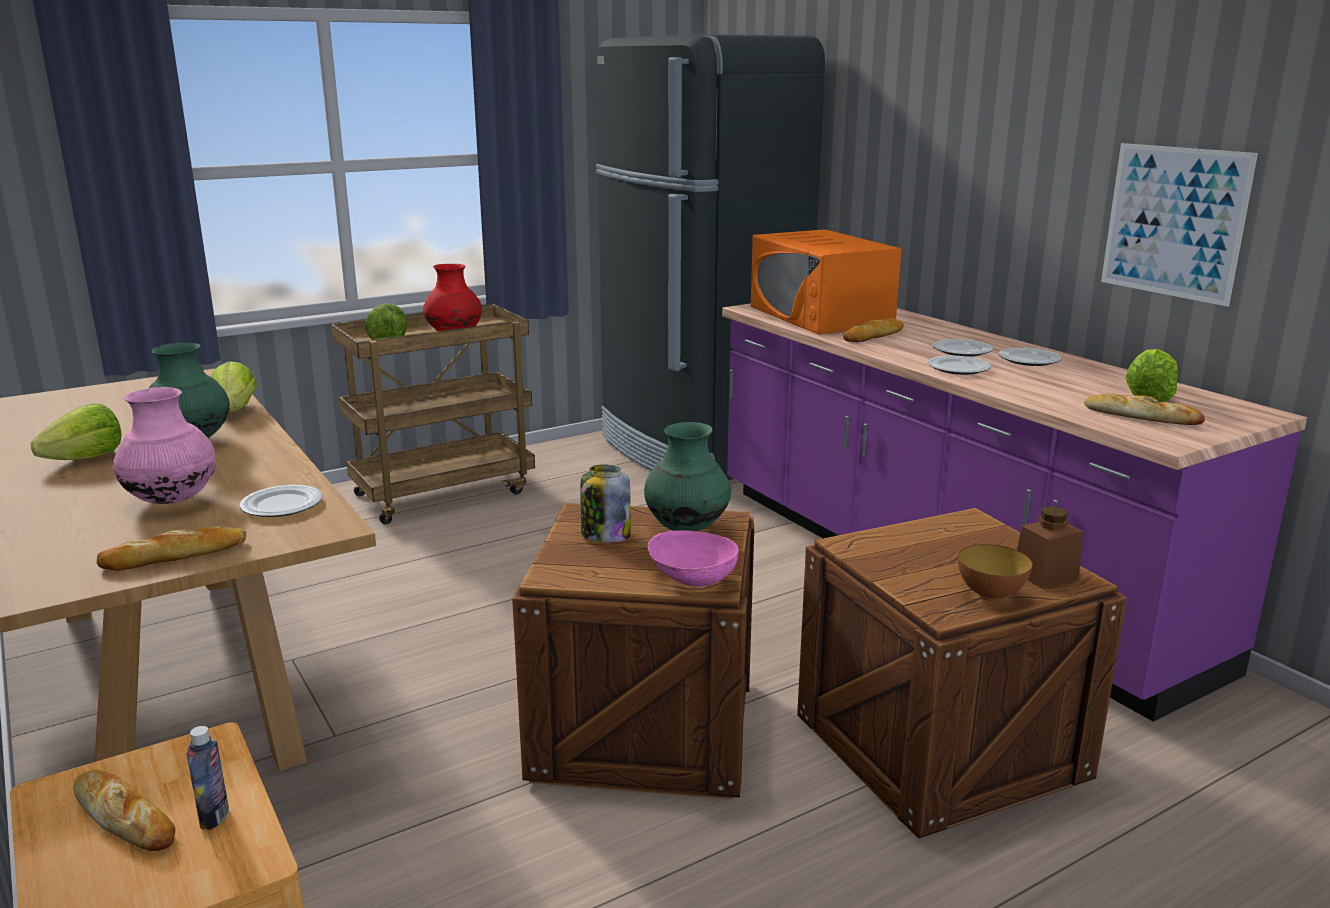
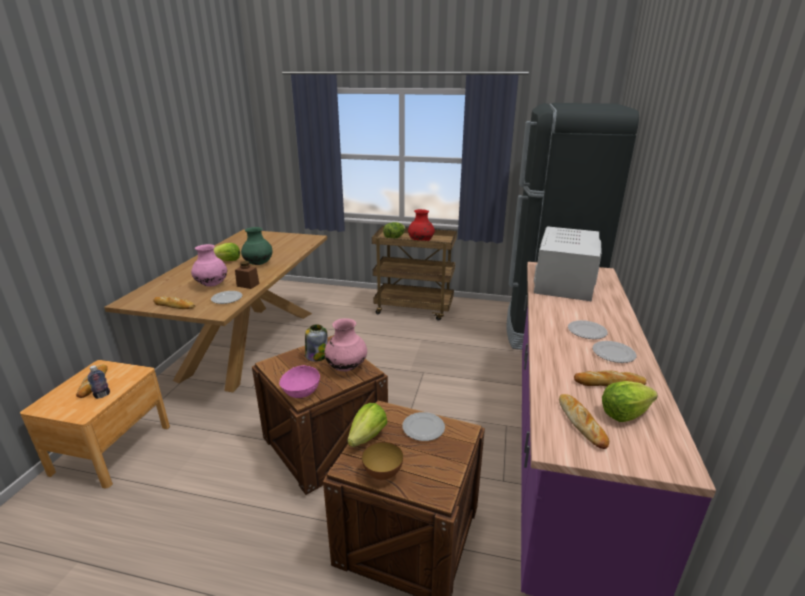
camera: 45 degrees right, 5 degrees up
lettuce [211,361,257,412] -> lettuce moved to [347,403,388,447]
green vase [644,422,731,531] -> pink vase [325,318,367,372]
orange microwave [751,229,902,335] -> white microwave [534,226,602,301]
bread [843,318,904,342] -> bread moved to [574,370,646,387]
plate [927,356,991,375] -> plate moved to [403,412,445,441]
brown jar [1017,507,1083,588] -> brown jar moved to [235,261,259,289]
picture [1101,143,1258,307] -> none

